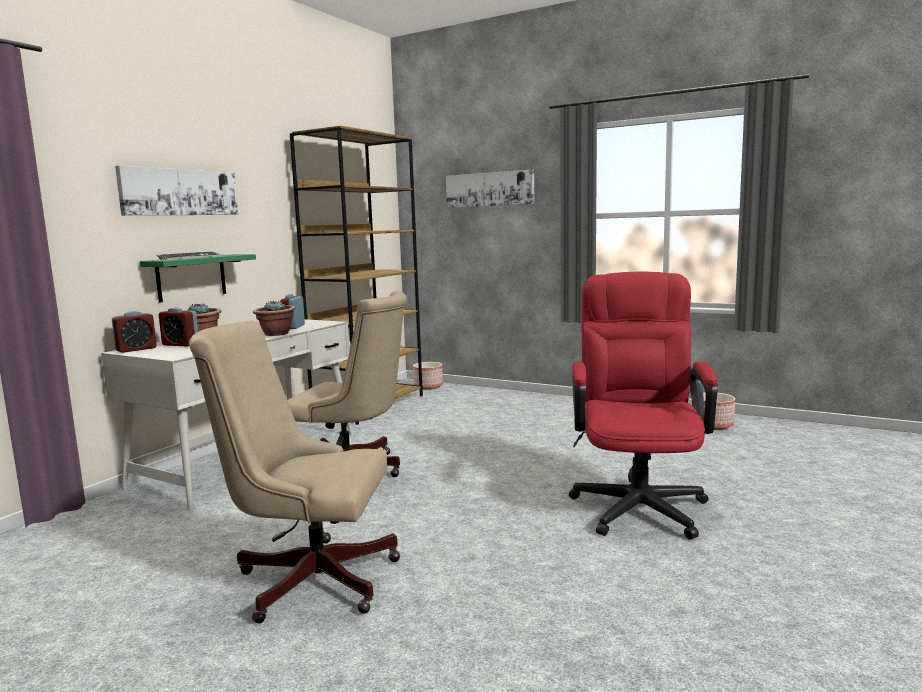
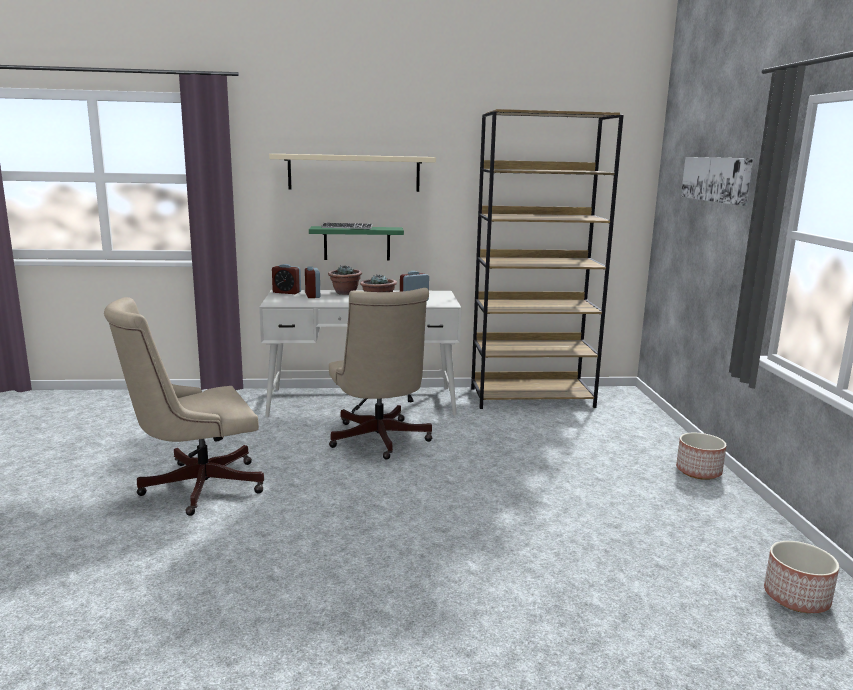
camera: 55 degrees right, 5 degrees up
picture [115,166,238,216] -> beige shelf [269,154,436,192]
beige office chair [189,320,400,623] -> beige office chair turned 90 degrees counterclockwise [104,297,264,516]
planter [413,362,443,390] -> planter moved to [676,433,727,480]
red office chair [569,272,718,539] -> none

